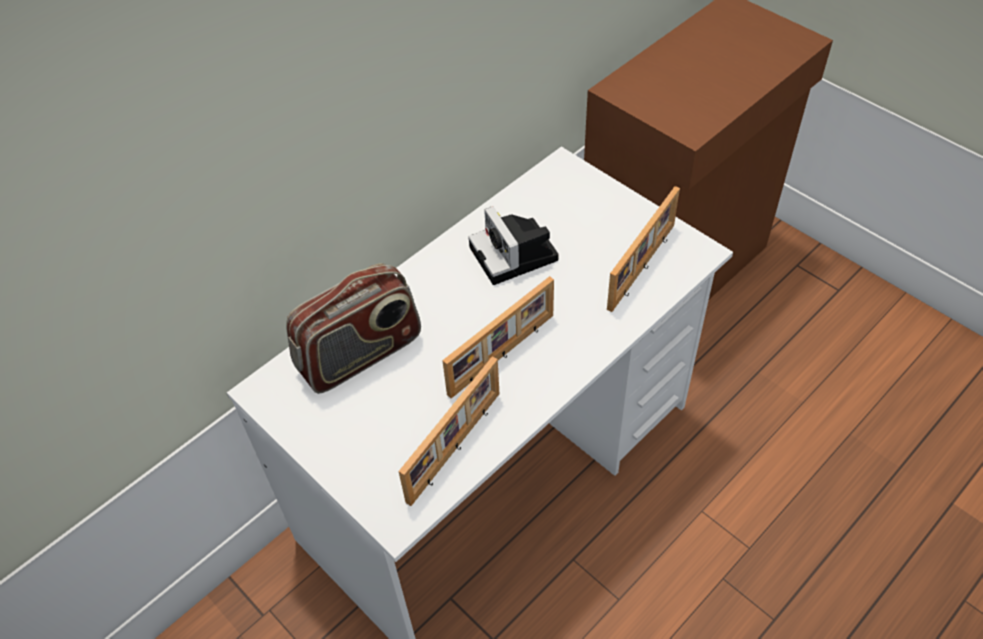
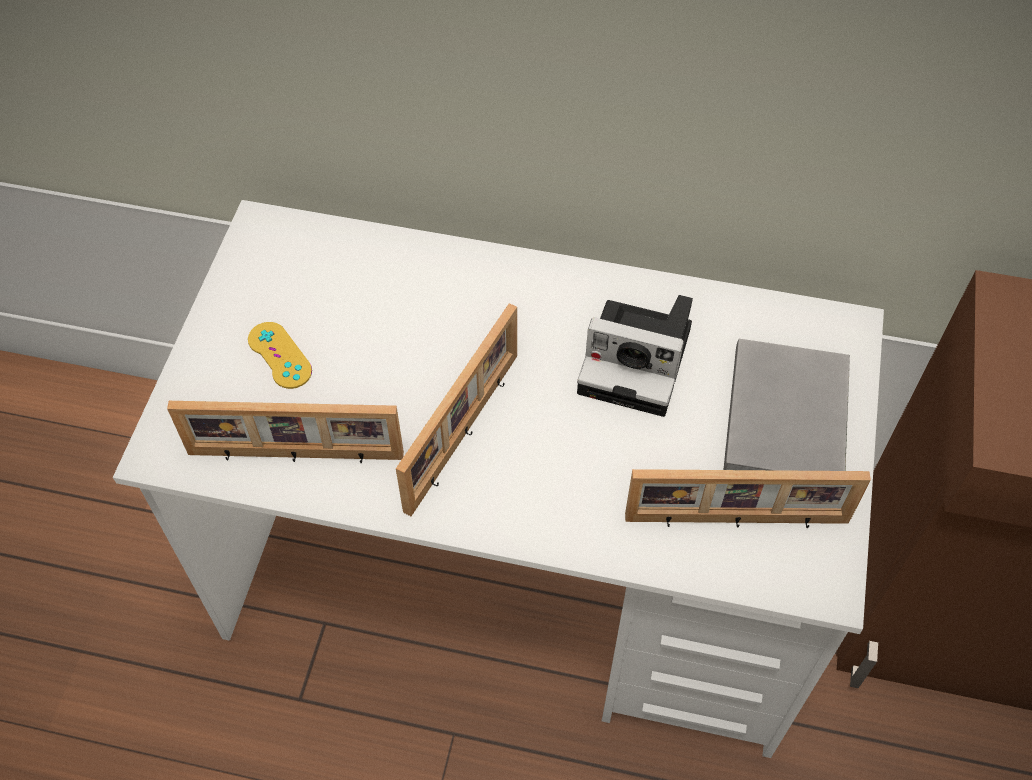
camera: 55 degrees right, 5 degrees up
radio [286,263,421,394] -> none
picture frame [442,276,554,398] -> picture frame turned 75 degrees counterclockwise [396,303,517,516]
camera [468,206,559,285] -> camera turned 105 degrees counterclockwise [577,295,693,417]
none -> yellow game controller [248,322,312,389]
none -> grey book [723,339,850,471]

